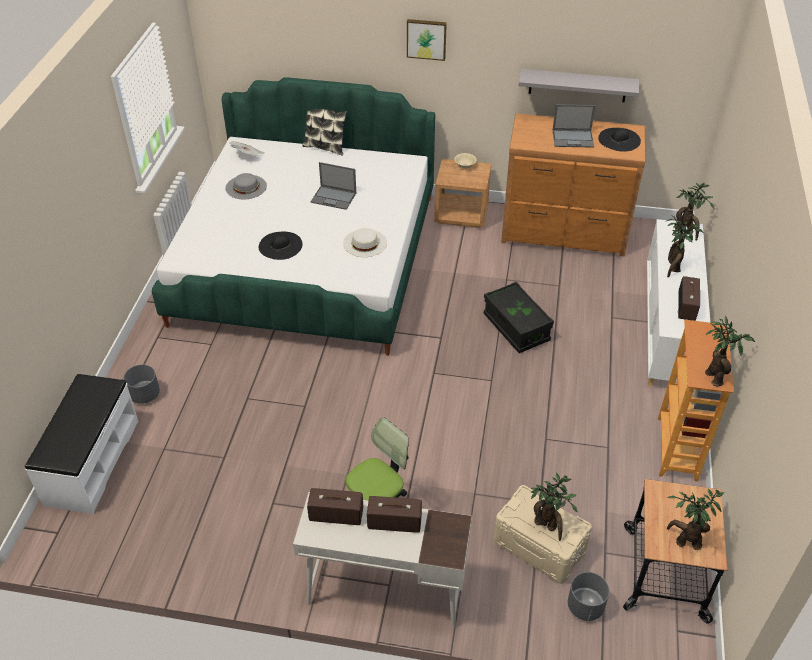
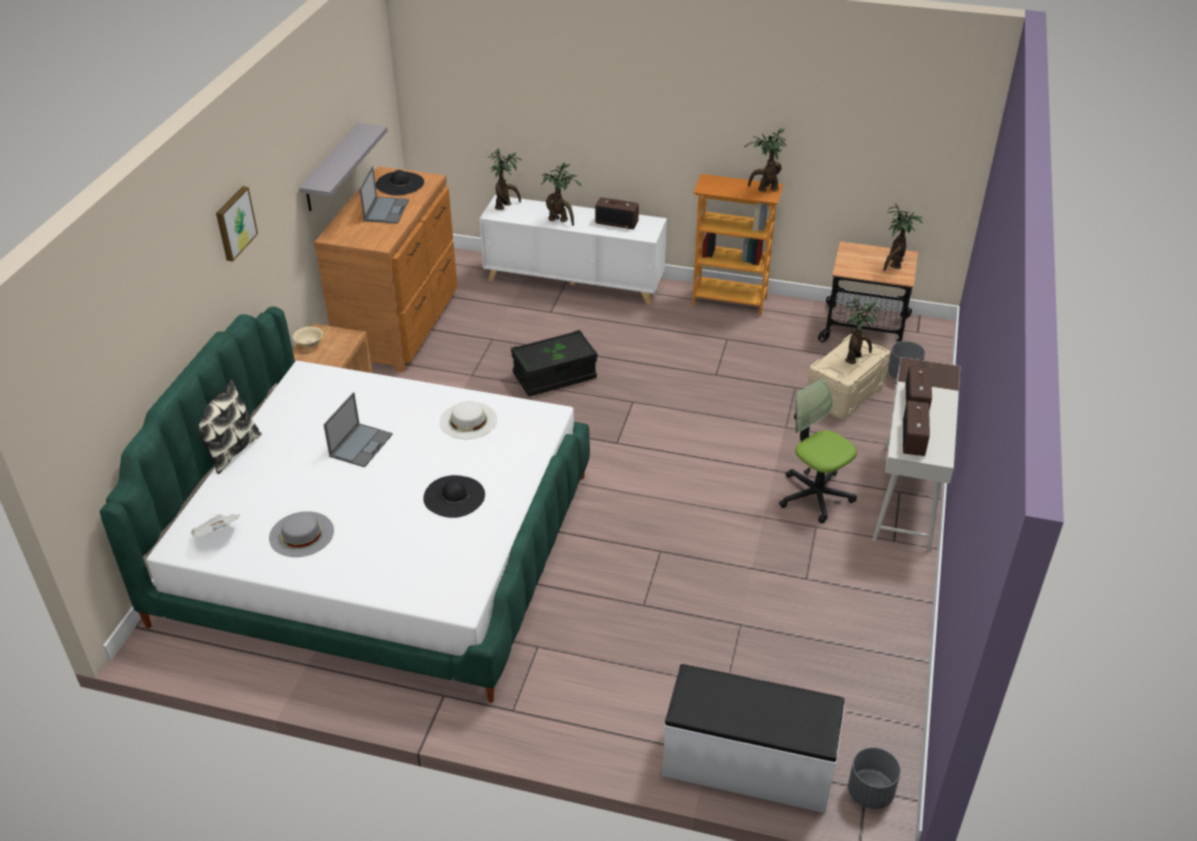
camera: 85 degrees left, 5 degrees down
grey planter [124,364,160,404] -> grey planter moved to [848,747,901,809]

